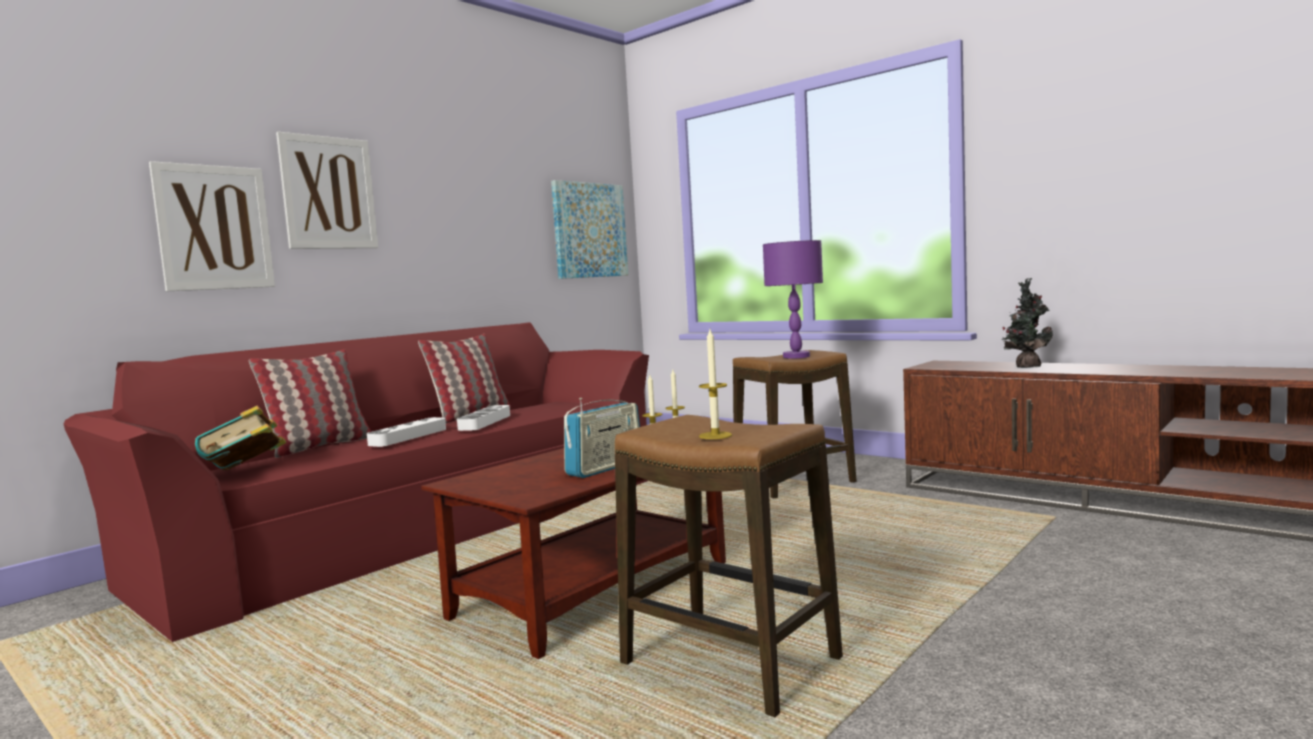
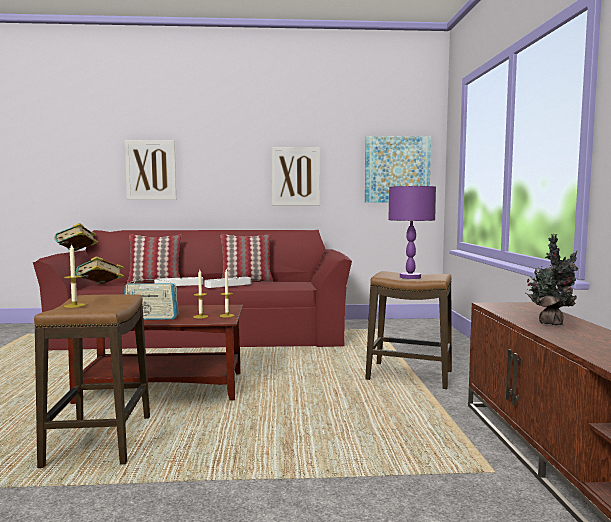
camera: 45 degrees right, 0 degrees up
picture [276,132,378,249] -> picture moved to [272,147,320,206]
none -> book [55,223,98,251]

